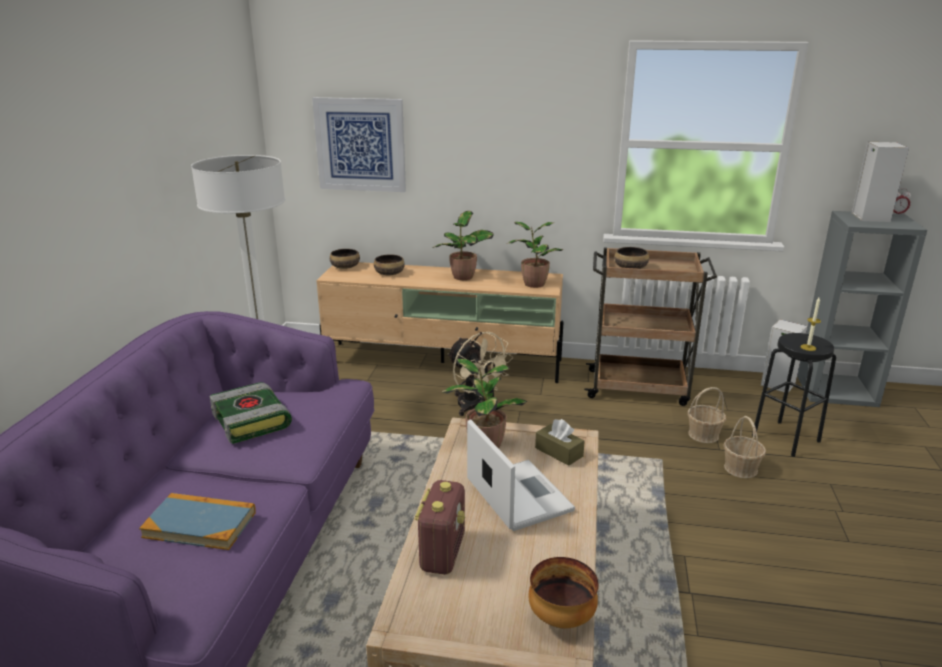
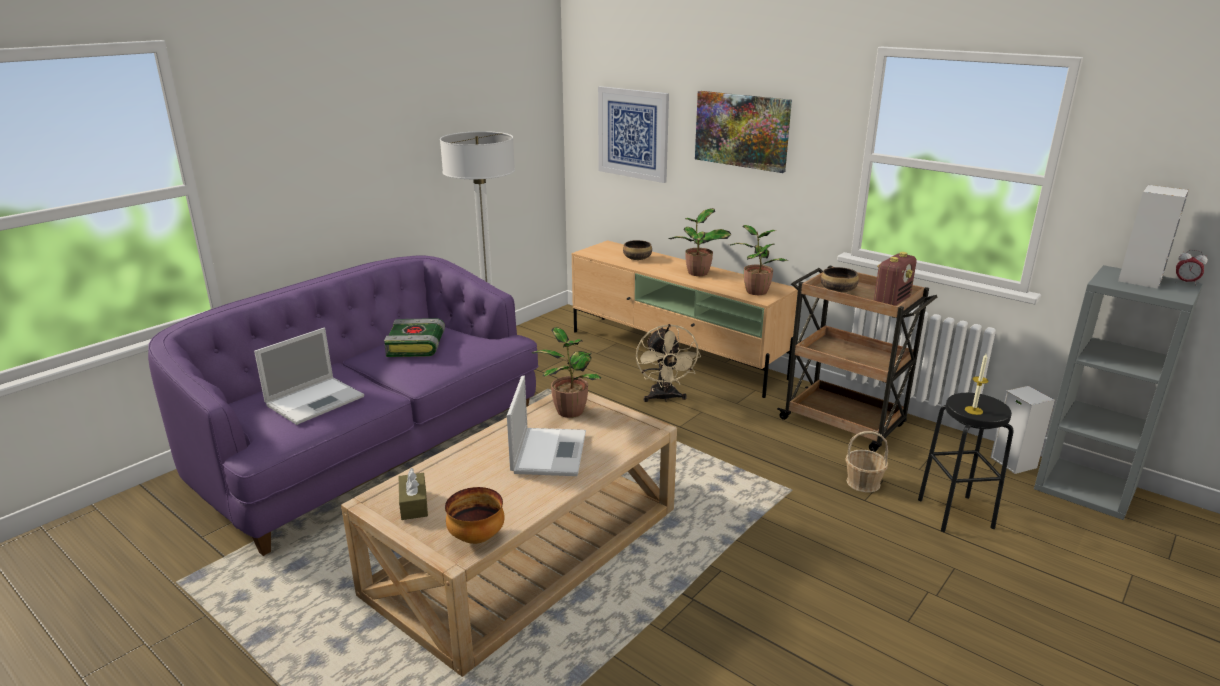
camera: 30 degrees right, 0 degrees up
book [139,493,256,550] -> laptop [254,328,364,425]
bowl [330,249,360,269] -> none
radio [415,480,465,575] -> radio moved to [874,252,917,306]
brown tissue box [535,419,585,466] -> brown tissue box moved to [399,468,428,520]
basket [724,416,766,478] -> none
none -> picture [695,91,792,173]

